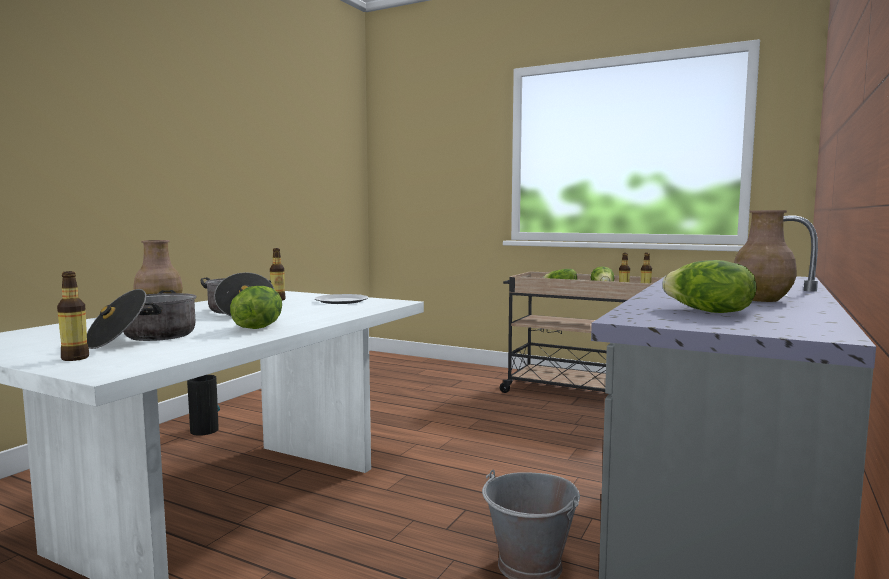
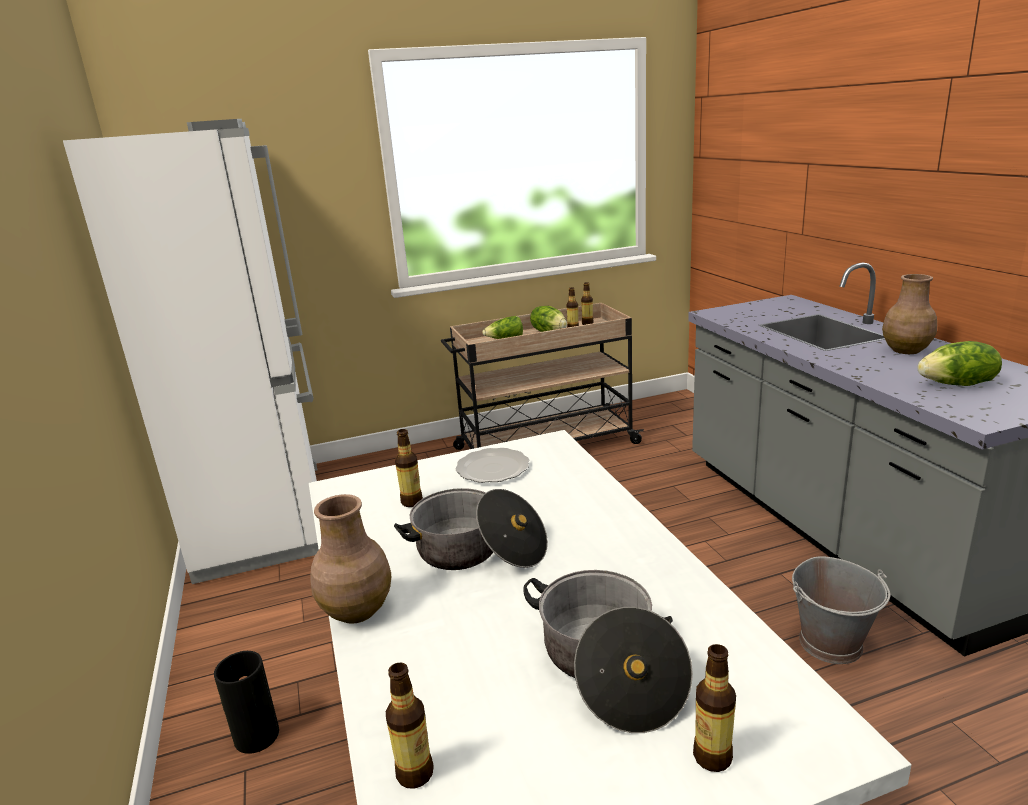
camera: 45 degrees left, 15 degrees up
lettuce [230,286,282,329] -> none
none -> white fridge [63,119,319,584]
none -> bottle [386,662,434,789]

